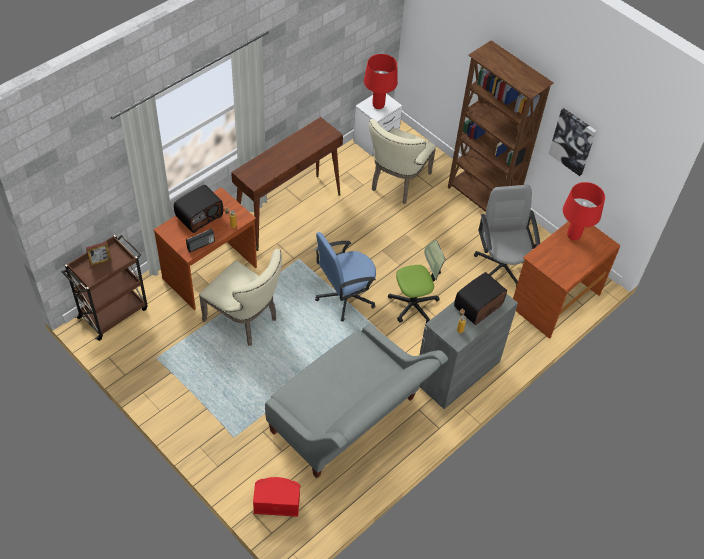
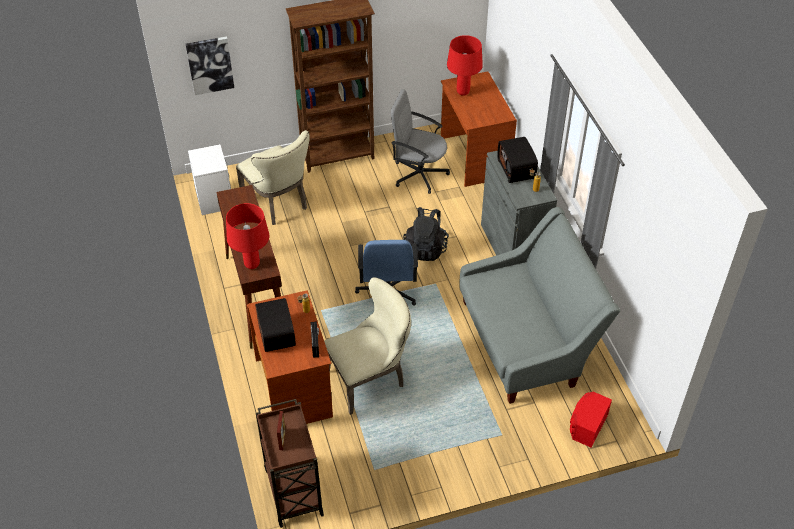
camera: 60 degrees left, 5 degrees down
red table lamp [364,54,398,109] -> red table lamp moved to [226,203,269,269]
office chair [388,240,445,323] -> black backpack [403,207,449,261]
picture [548,108,596,176] -> picture moved to [185,36,234,95]

